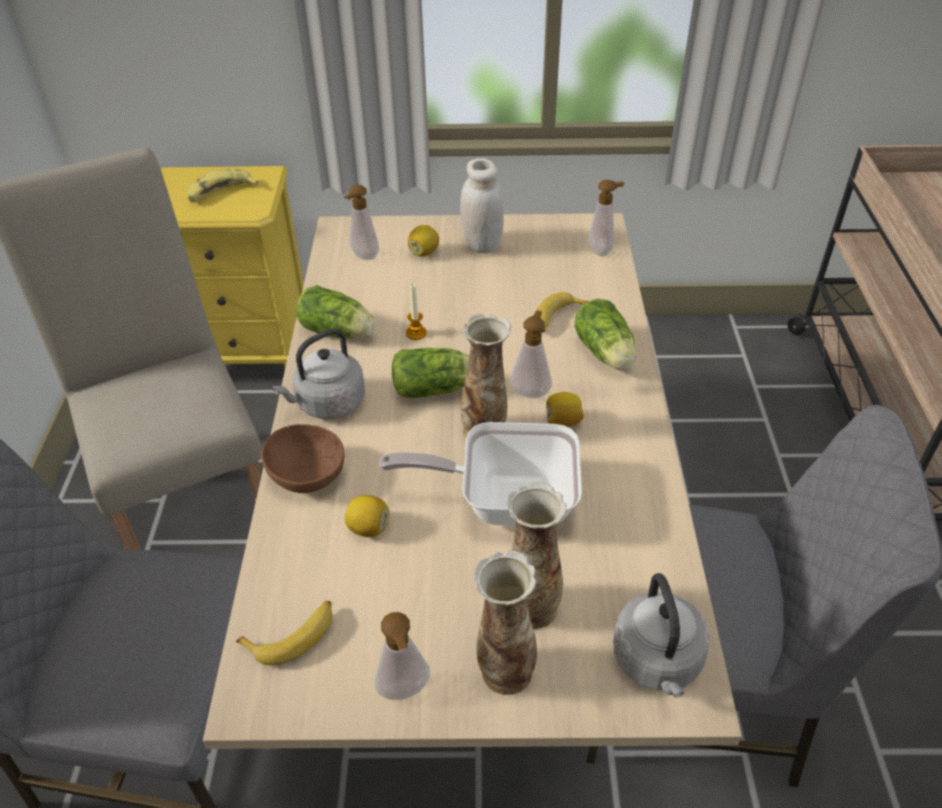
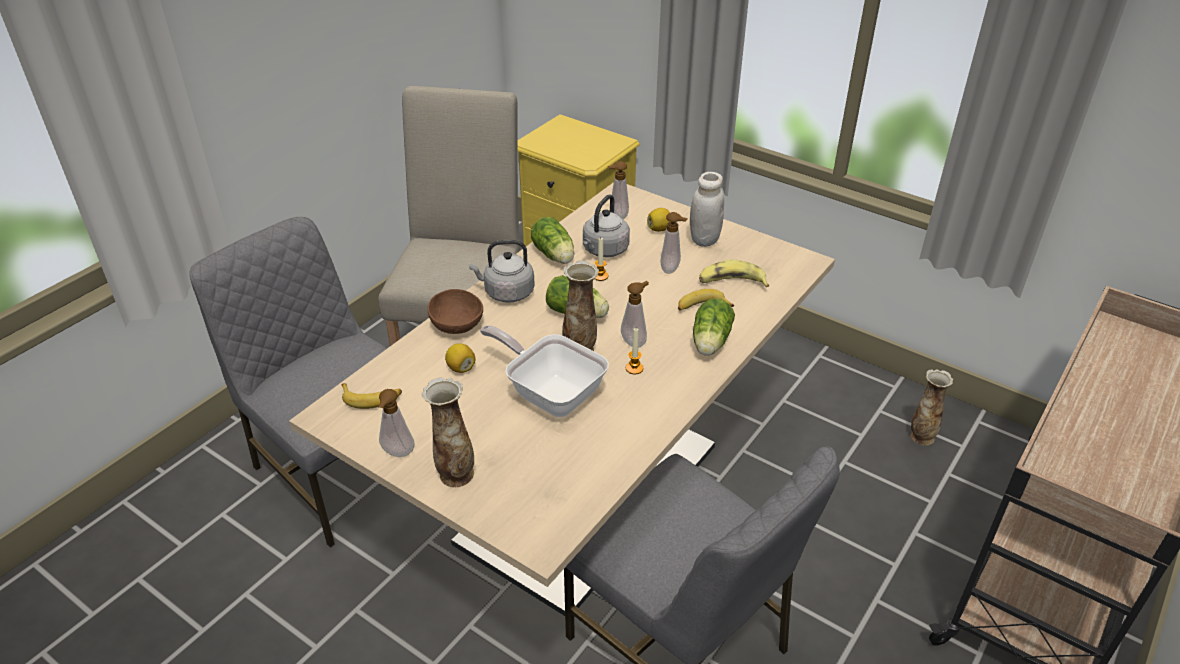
camera: 35 degrees right, 5 degrees down
banana [187,169,258,202] -> banana moved to [699,260,769,287]
vase [507,482,567,629] -> vase moved to [911,369,953,445]
lemon [546,392,584,427] -> candle [626,328,643,375]
soap dispenser [589,180,624,256] -> soap dispenser moved to [660,212,688,274]
grey kettle [613,573,710,698] -> grey kettle moved to [583,194,630,257]

